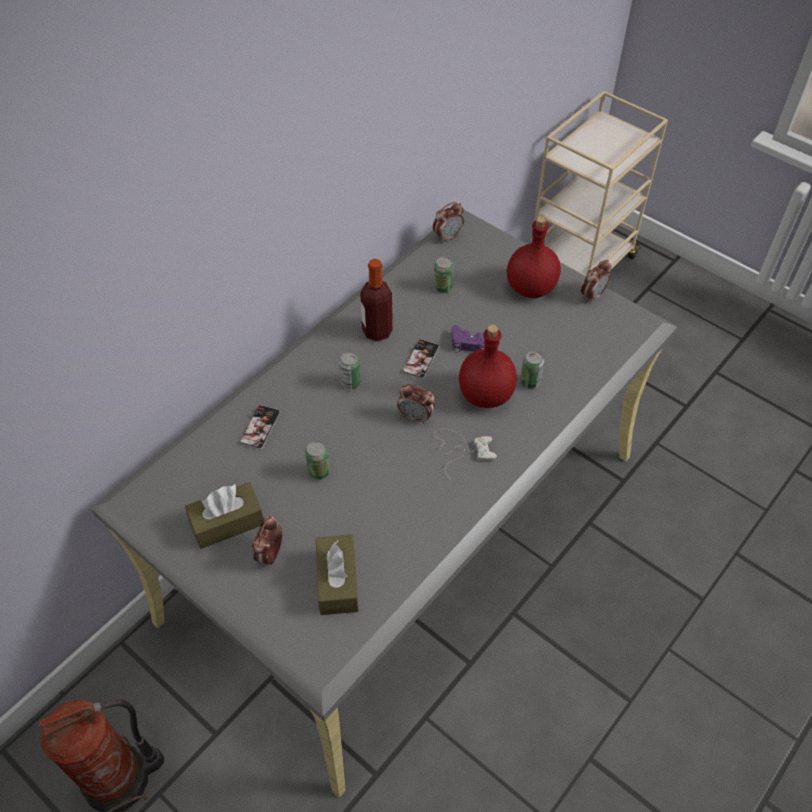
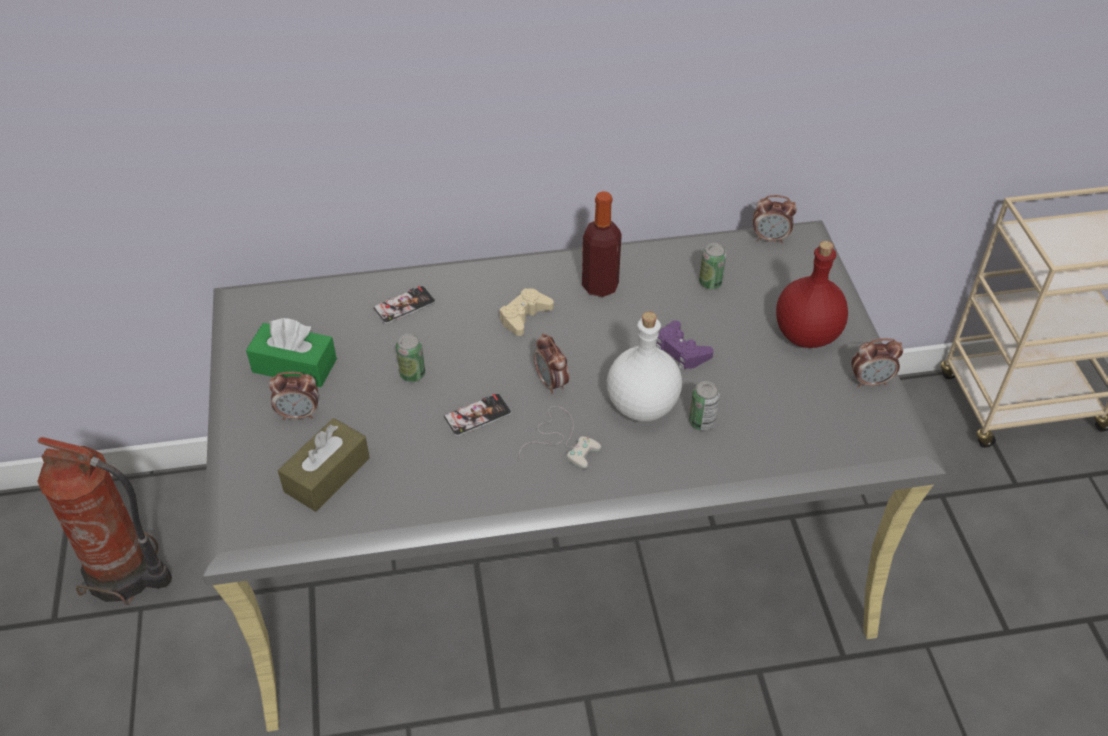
camera: 40 degrees right, 5 degrees down
brown tissue box [185,482,263,549] -> green tissue box [246,318,337,387]
alarm clock [252,515,283,565] -> alarm clock turned 150 degrees counterclockwise [269,372,319,420]
can [339,352,361,390] -> beige game controller [500,288,554,336]
phone [402,339,439,379] -> phone moved to [443,394,512,437]
red bottle [459,324,517,408] -> white bottle [606,312,682,422]

